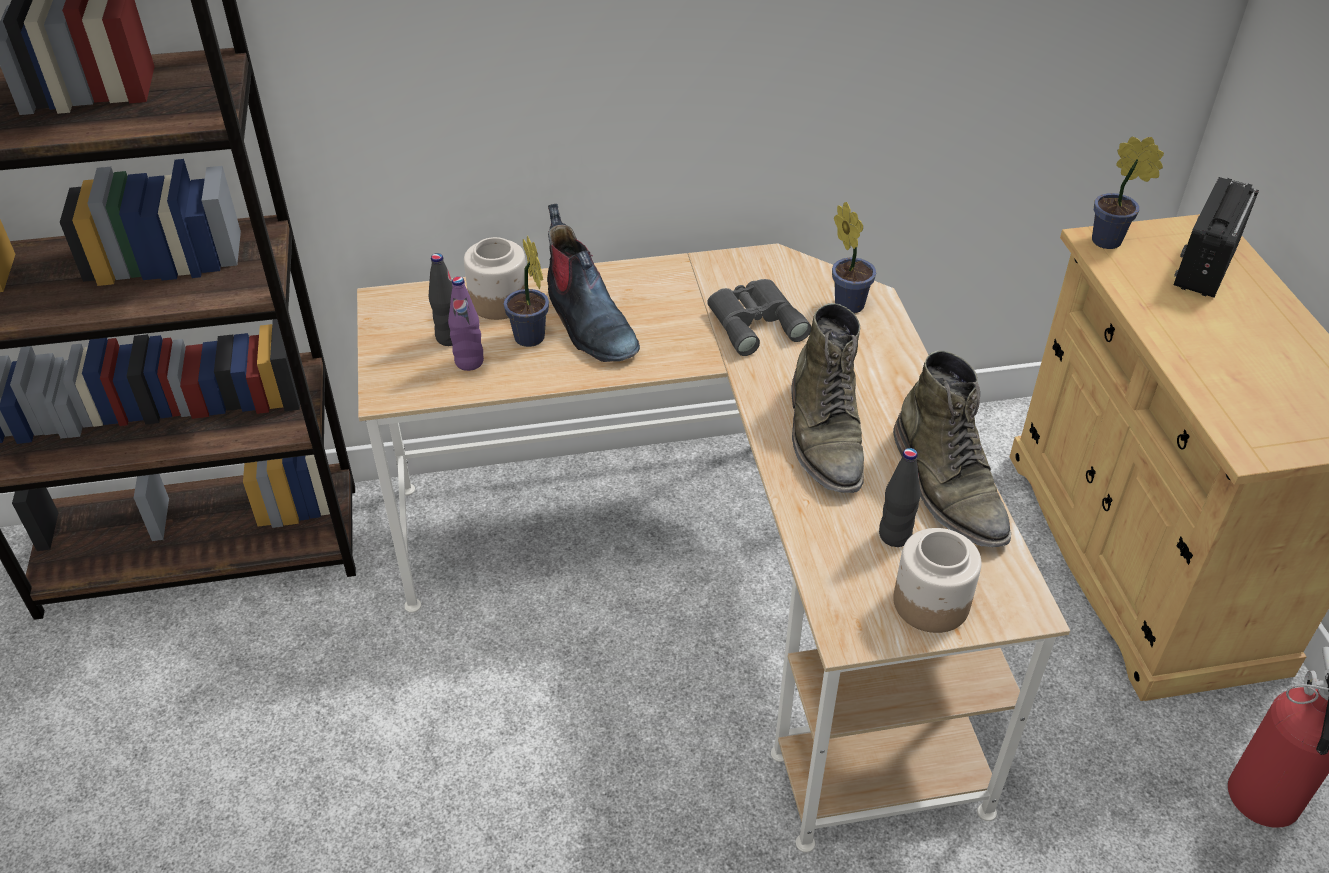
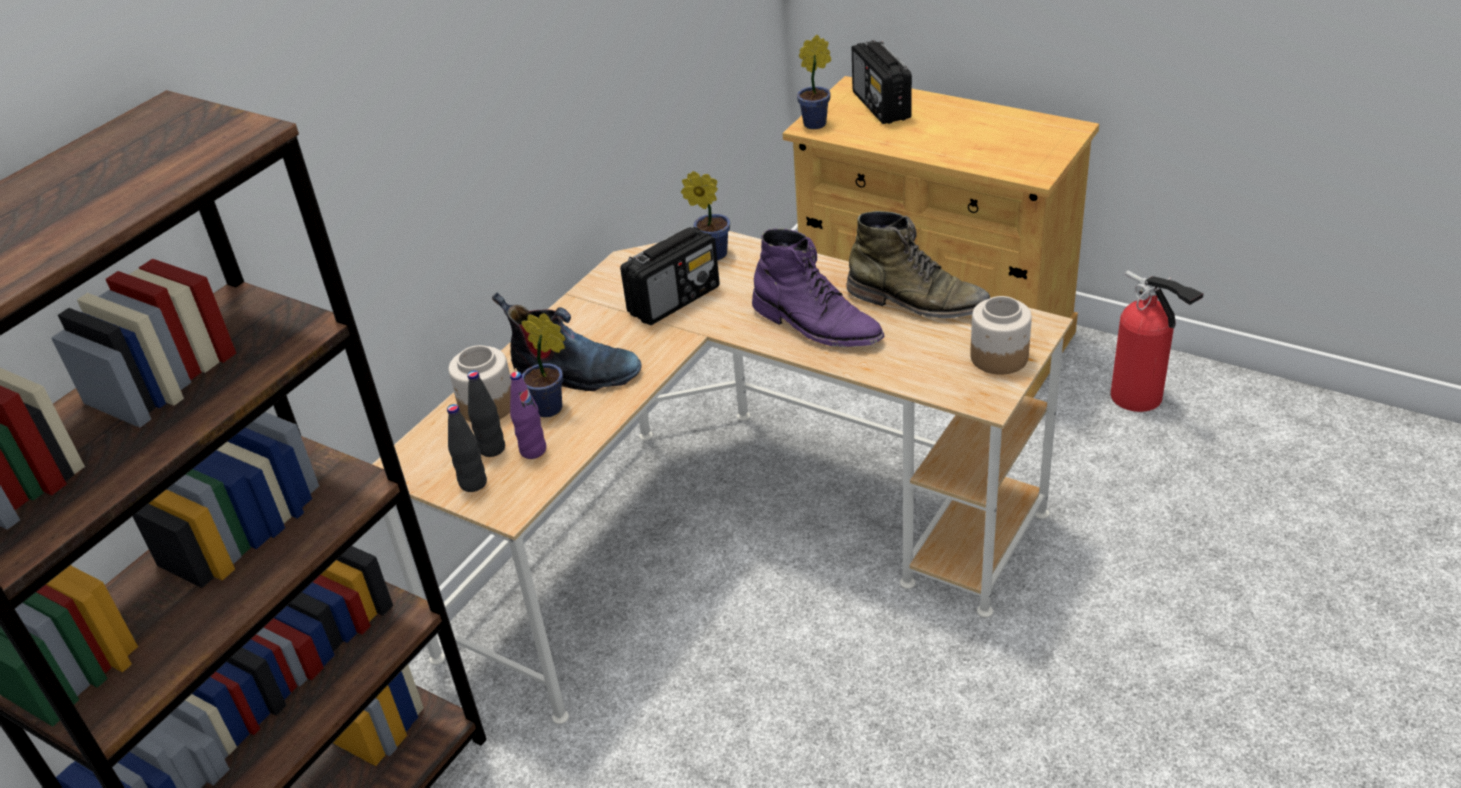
camera: 45 degrees left, 5 degrees down
grey binoculars [707,279,811,356] -> radio [620,227,720,325]
green boot [791,303,864,493] -> purple boot [752,229,884,347]
black bottle [879,448,921,547] -> black bottle moved to [447,404,487,492]

